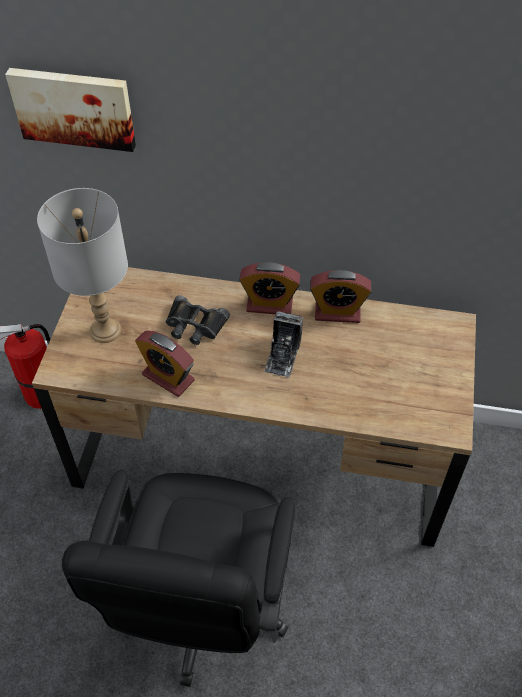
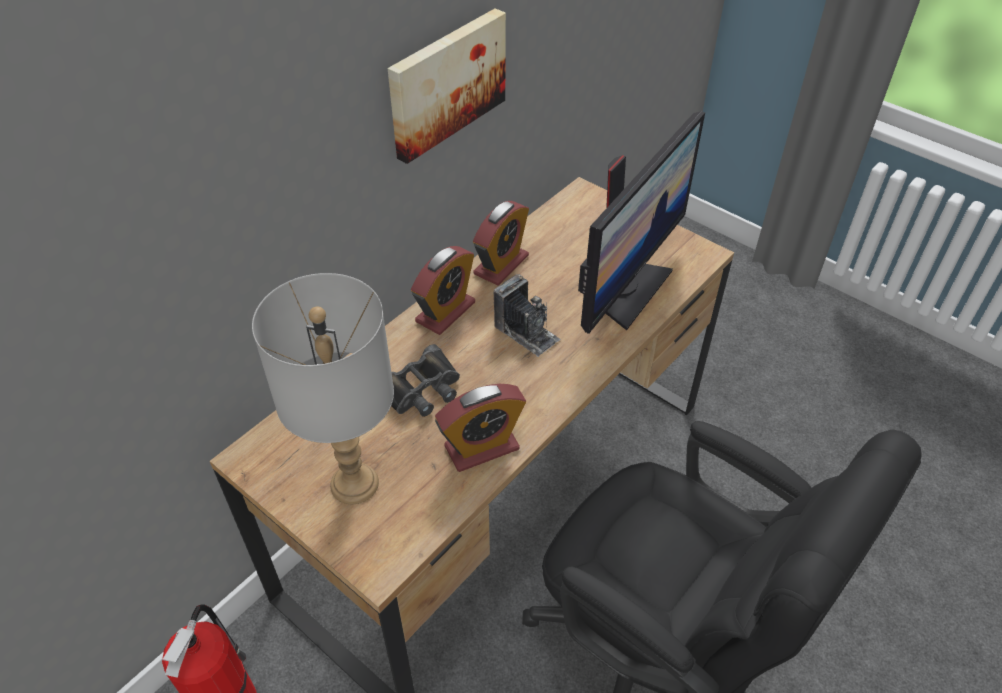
camera: 60 degrees left, 5 degrees down
picture [5,68,136,152] -> picture moved to [387,9,506,164]
none -> monitor [578,111,705,334]

